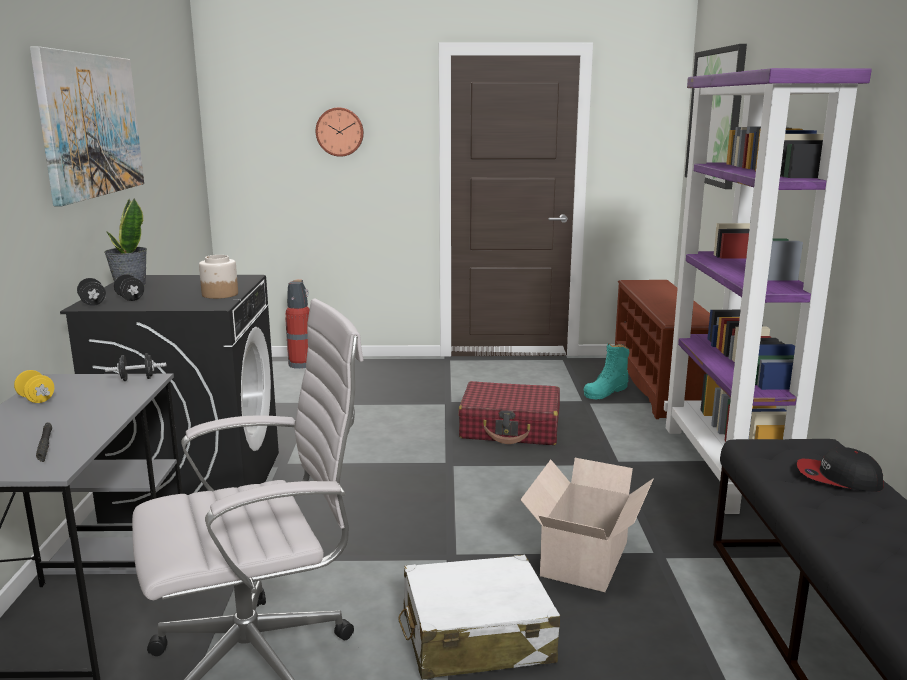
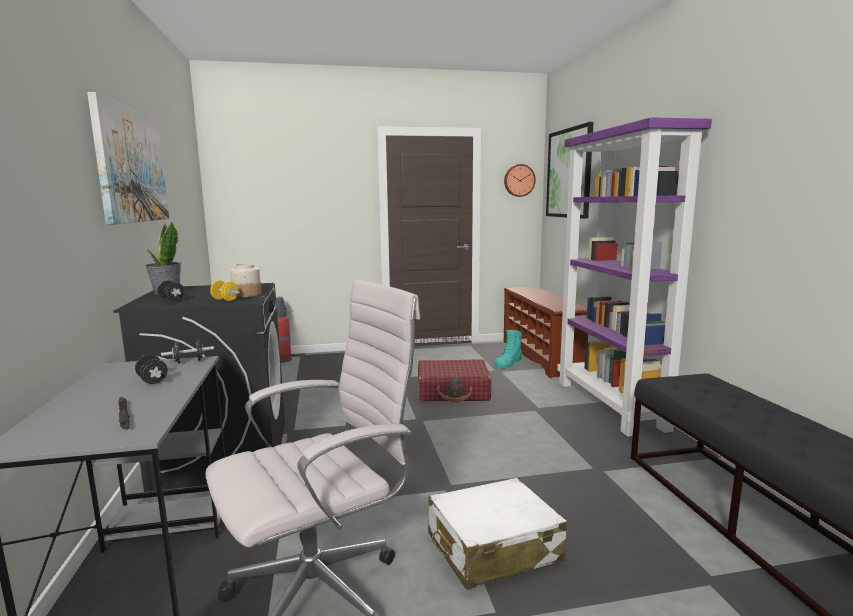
camera: 10 degrees left, 5 degrees down
yellow dumbbell [14,370,54,403] -> yellow dumbbell moved to [210,281,240,301]
black dumbbell [77,278,106,306] -> black dumbbell moved to [135,355,168,384]
wall clock [316,107,364,157] -> wall clock moved to [504,164,536,197]
cardboard box [520,458,654,592] -> none
cap [797,447,884,492] -> none

